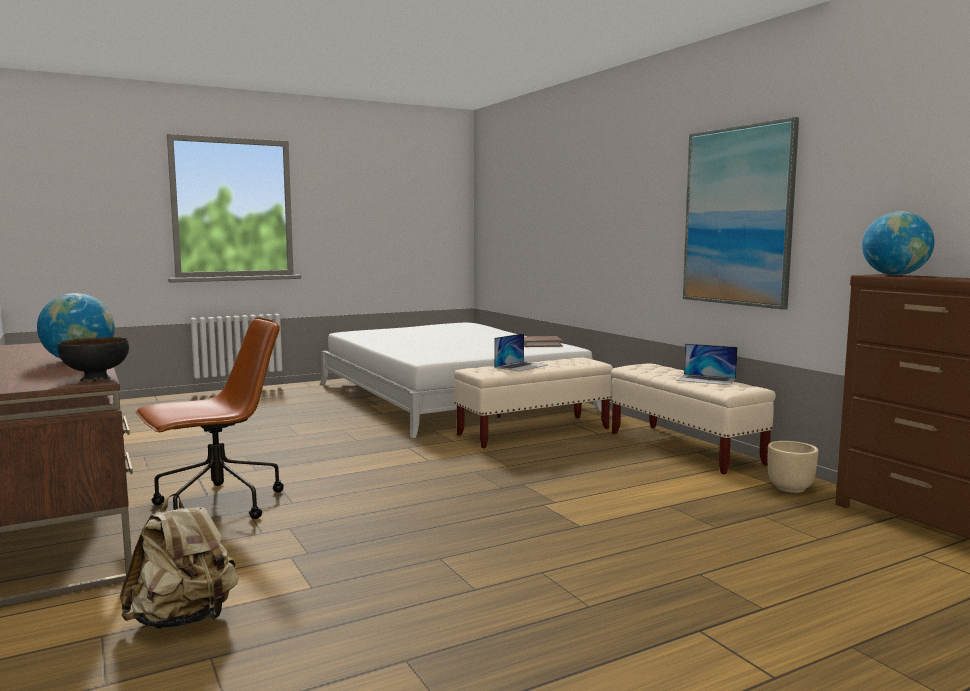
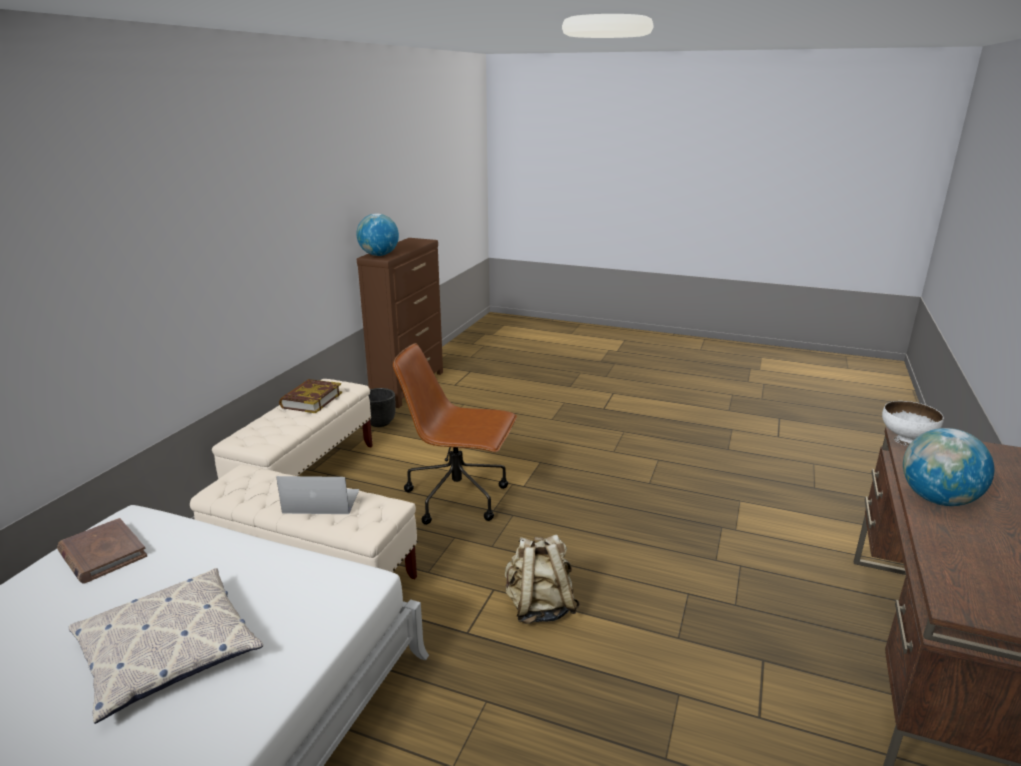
camera: 130 degrees left, 15 degrees up
black bowl [58,337,129,382] -> white bowl [882,401,944,446]
beige backpack [120,493,239,629] -> beige backpack moved to [505,534,580,624]
brown office chair [136,317,284,519] -> brown office chair moved to [393,343,517,525]
laptop [676,343,738,385] -> book [279,379,342,413]
picture [683,117,799,309] -> none
beige planter [768,441,818,493] -> black planter [368,388,395,427]
none -> pillow [69,568,263,724]

